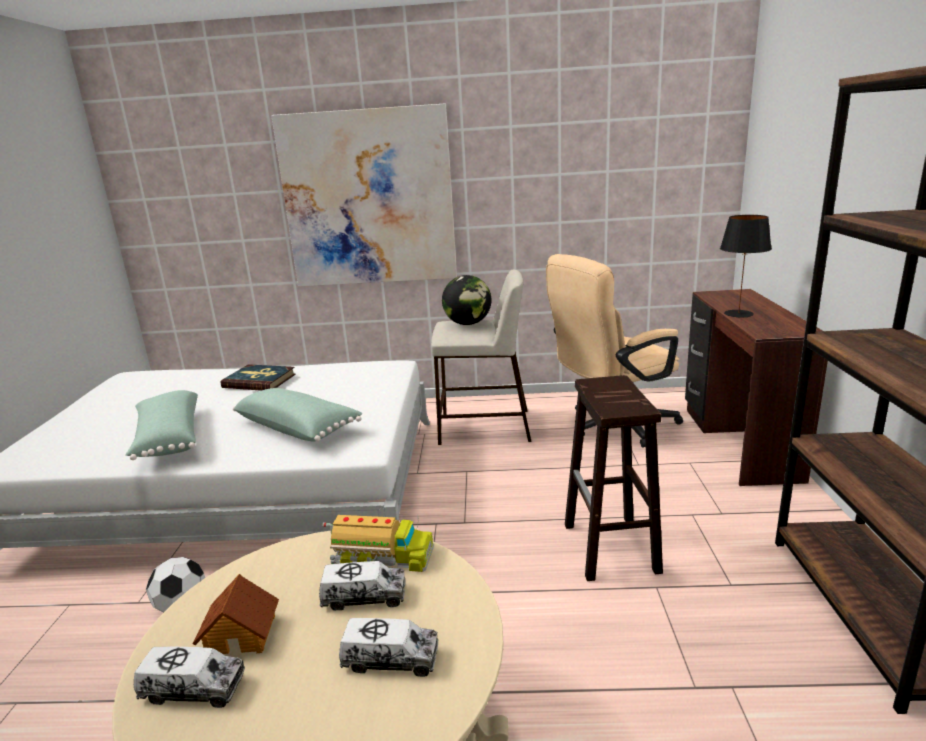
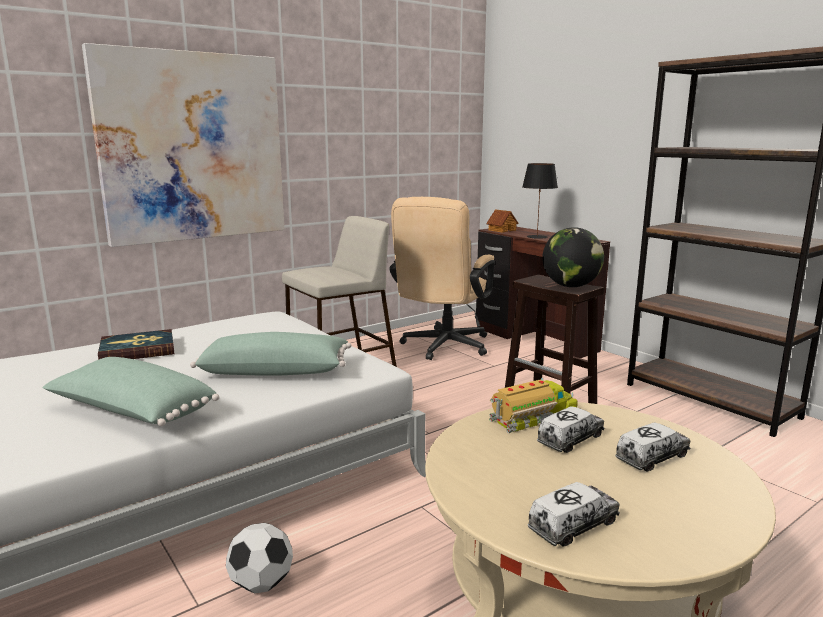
camera: 40 degrees left, 5 degrees down
toy house [193,574,279,654] -> toy house moved to [486,209,519,233]
globe [442,275,491,325] -> globe moved to [542,227,604,287]

